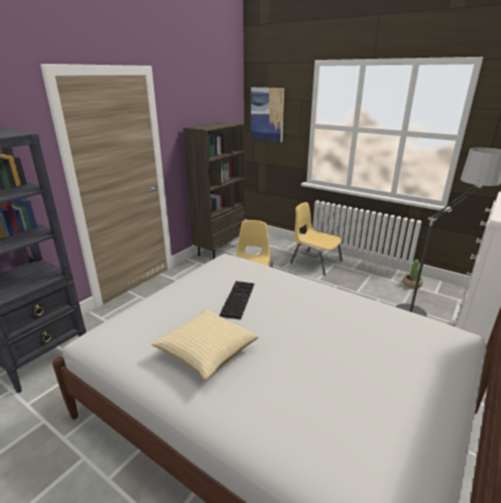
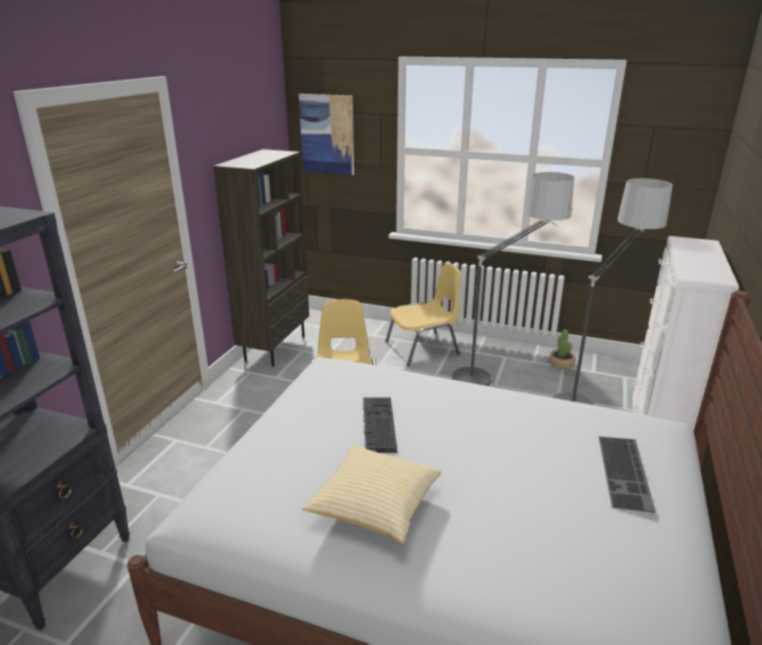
camera: 15 degrees left, 0 degrees up
yellow chair [290,202,342,276] -> yellow chair turned 135 degrees clockwise [385,263,462,367]
none -> floor lamp [452,172,574,386]
none -> keyboard [599,436,656,513]

